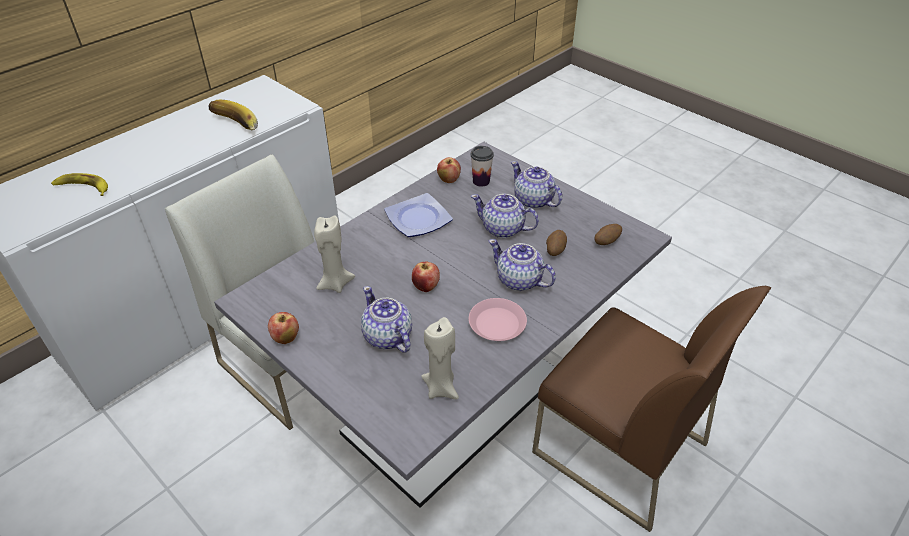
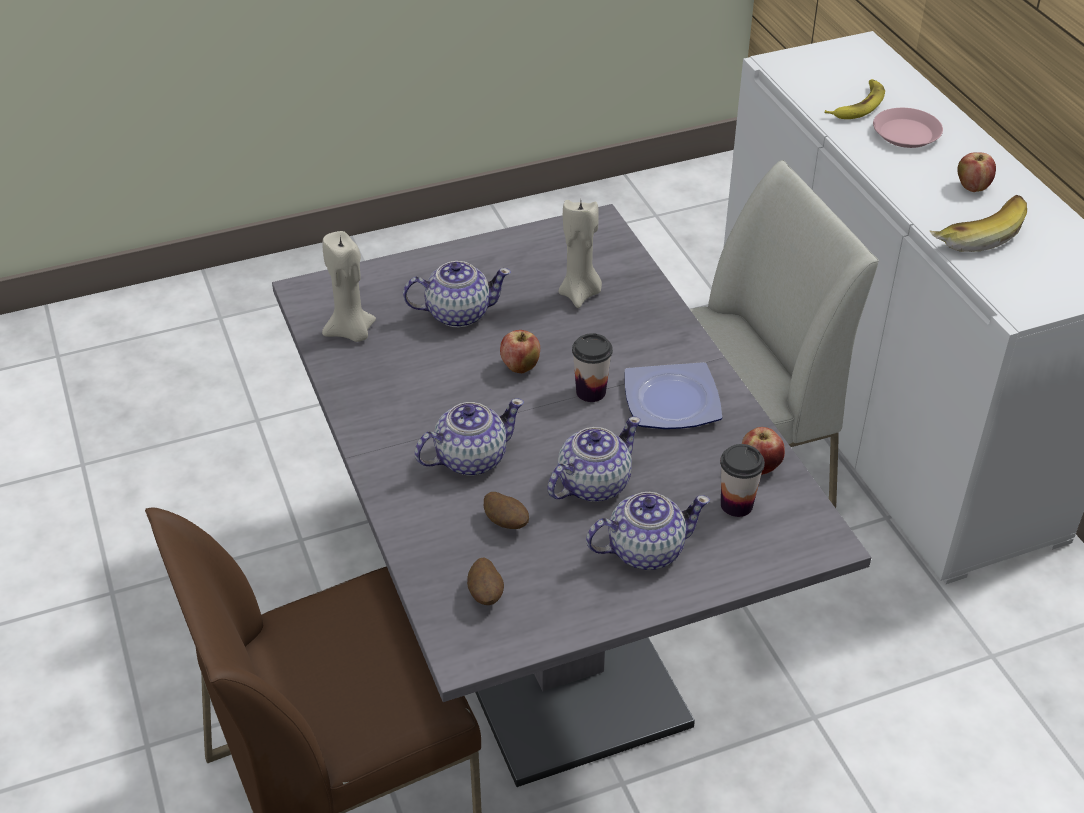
camera: 115 degrees right, 0 degrees up
apple [268,312,299,344] -> apple moved to [957,153,996,192]
pink plate [469,298,527,341] -> pink plate moved to [873,108,943,148]
none -> cup [572,333,613,402]

